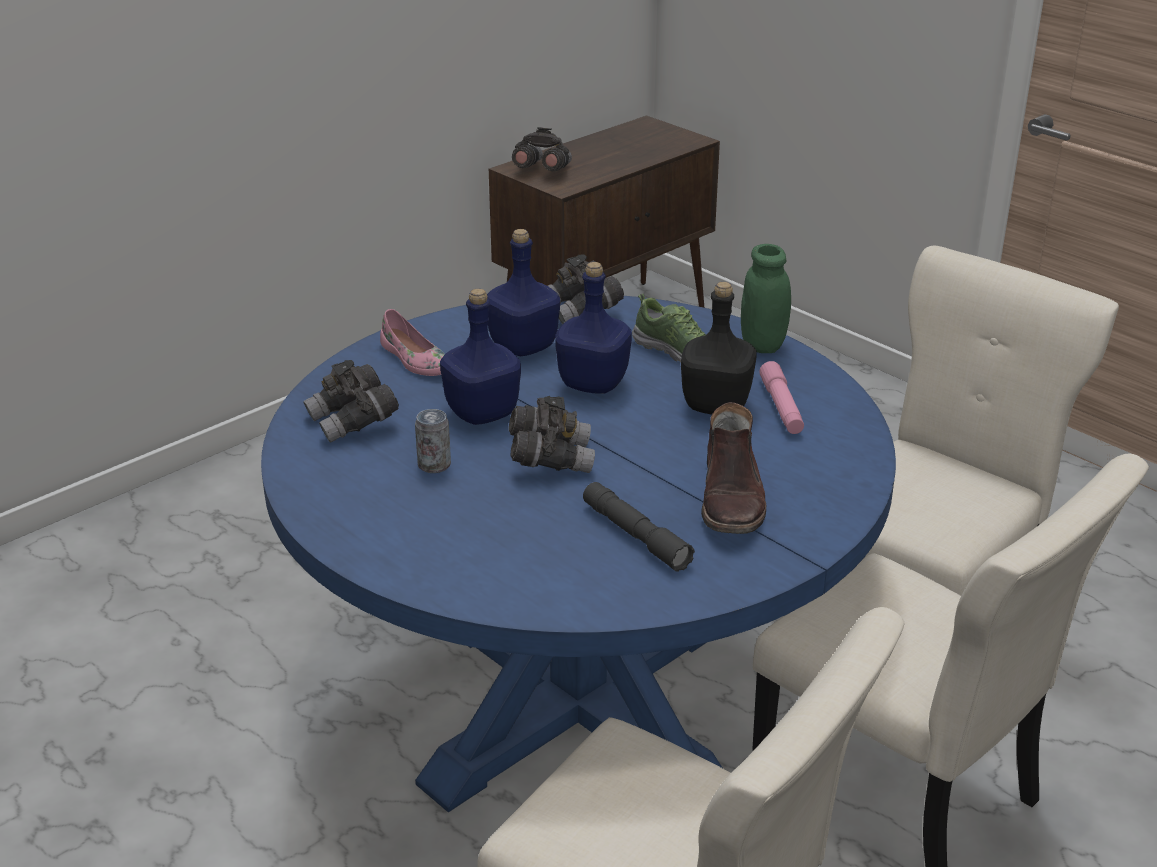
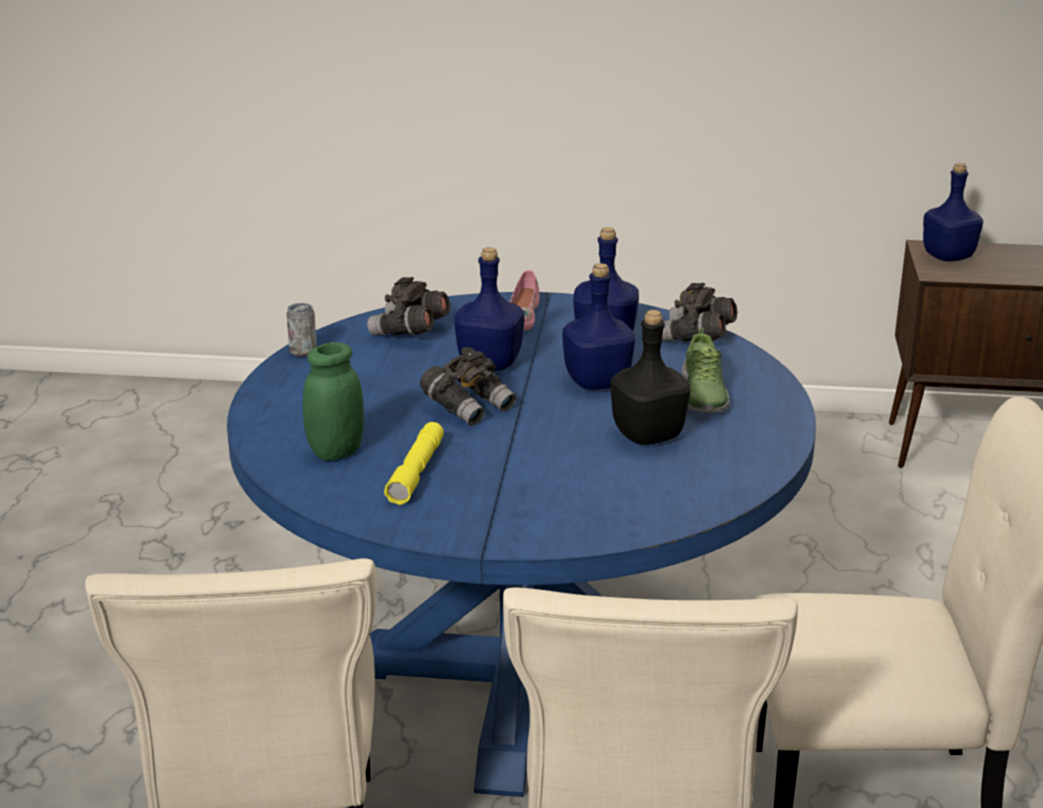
camera: 50 degrees right, 5 degrees down
can [415,409,451,473] -> can moved to [286,303,317,357]
grey binoculars [512,127,572,171] -> blue bottle [923,163,983,261]
grey flashlight [583,482,695,572] -> yellow flashlight [384,422,444,505]
brown boot [701,402,766,534] -> none
green jar [741,244,791,353] -> green jar moved to [303,342,364,461]
pink flashlight [759,361,804,434] -> none

